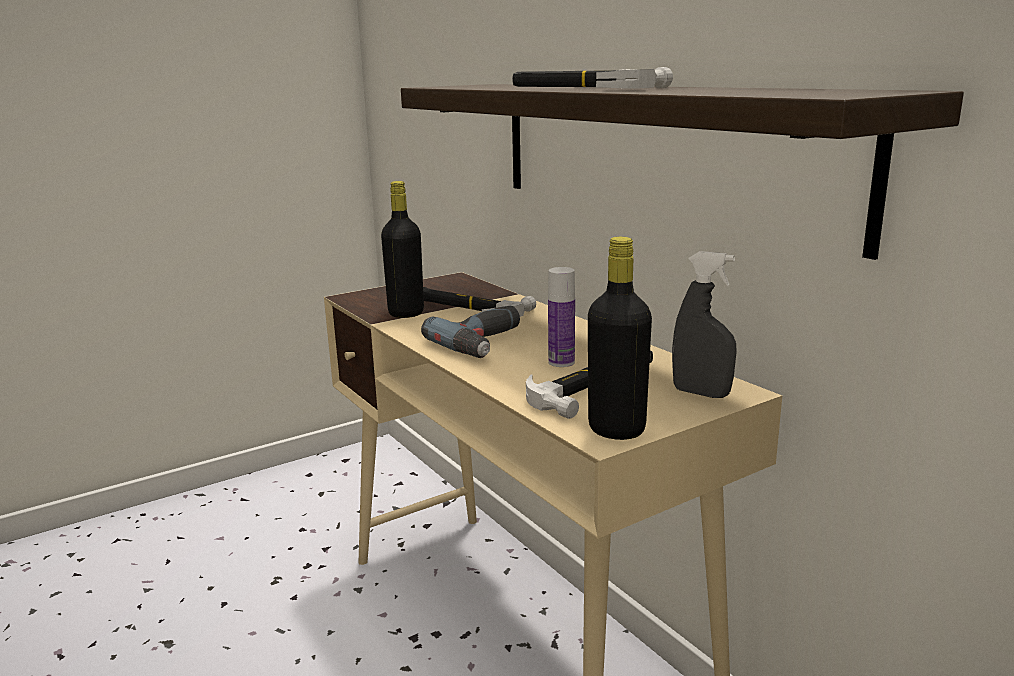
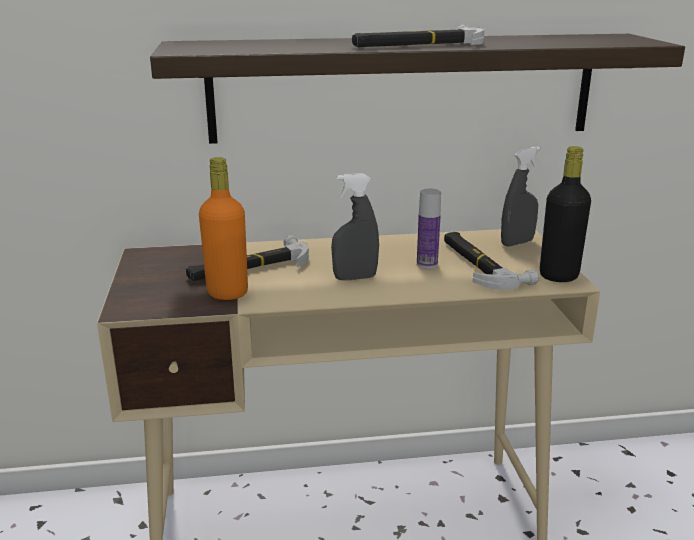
camera: 65 degrees left, 5 degrees up
black bottle [381,181,424,318] -> orange bottle [199,157,248,300]
power drill [421,306,520,358] -> grey spray bottle [331,173,379,280]

